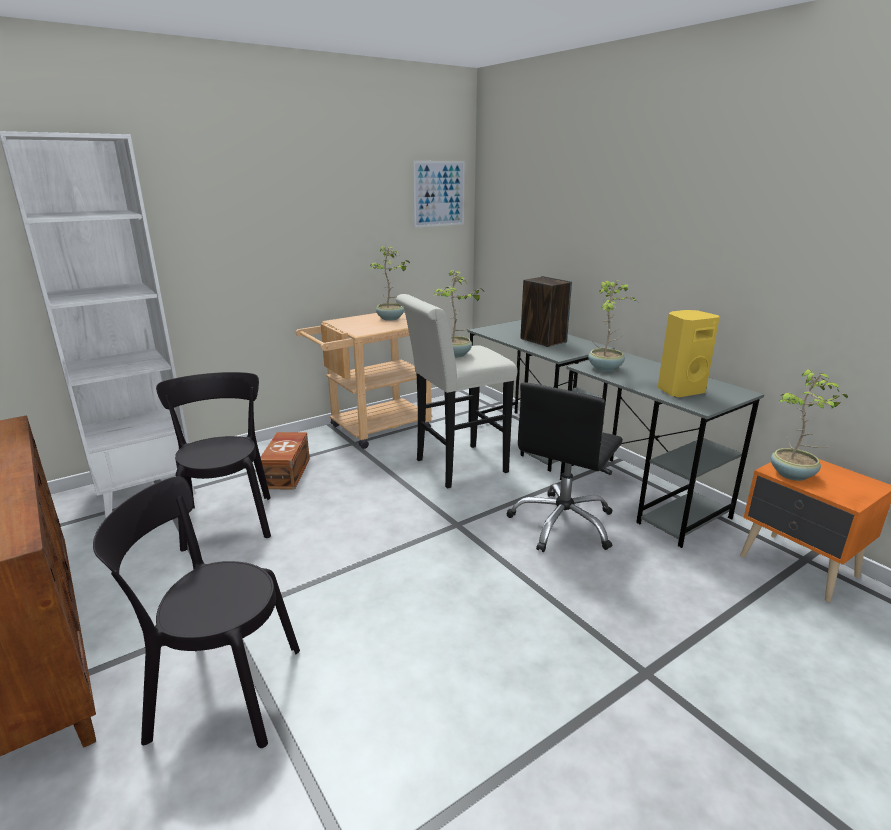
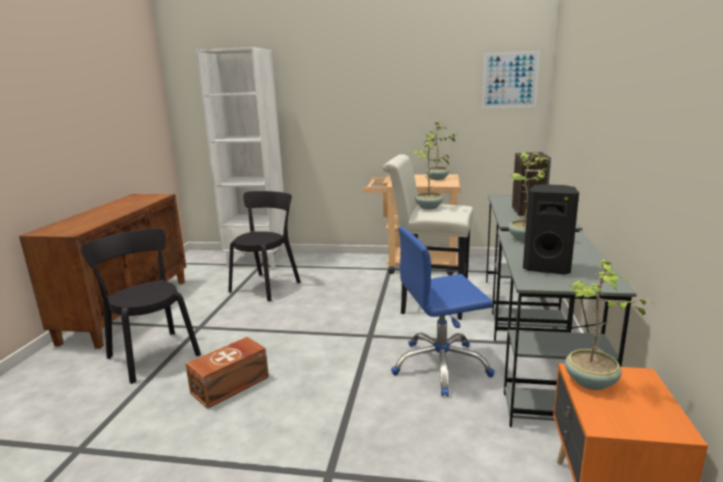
camera: 45 degrees right, 5 degrees down
brown storage box [261,432,310,489] -> brown storage box moved to [185,337,269,409]
black office chair [507,382,623,552] -> blue office chair [391,227,495,396]
yellow speaker [658,310,720,397] -> black speaker [523,184,579,275]

